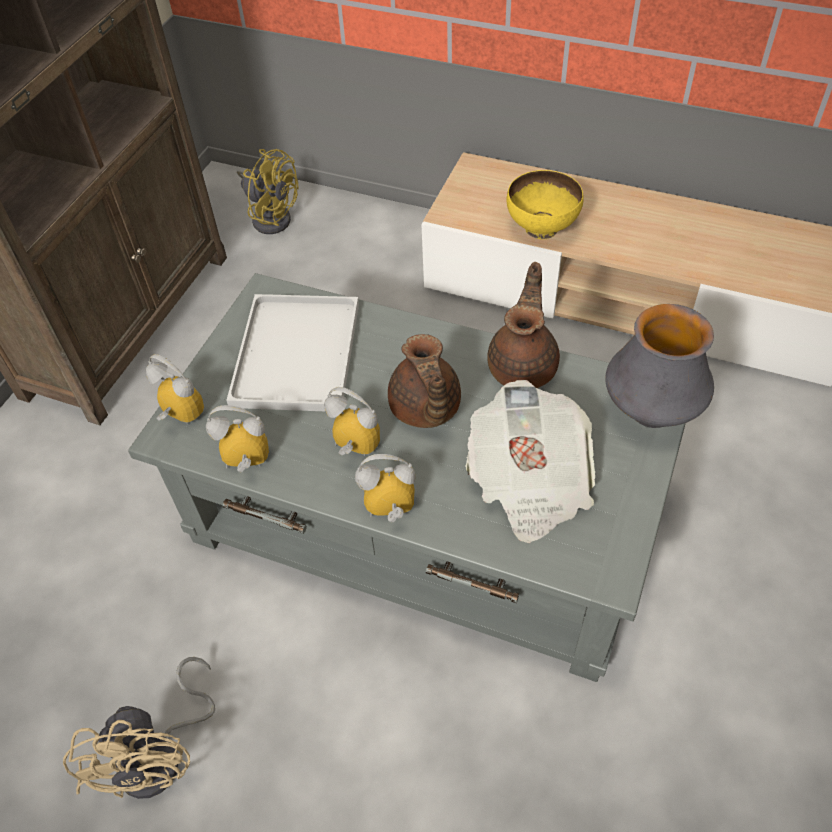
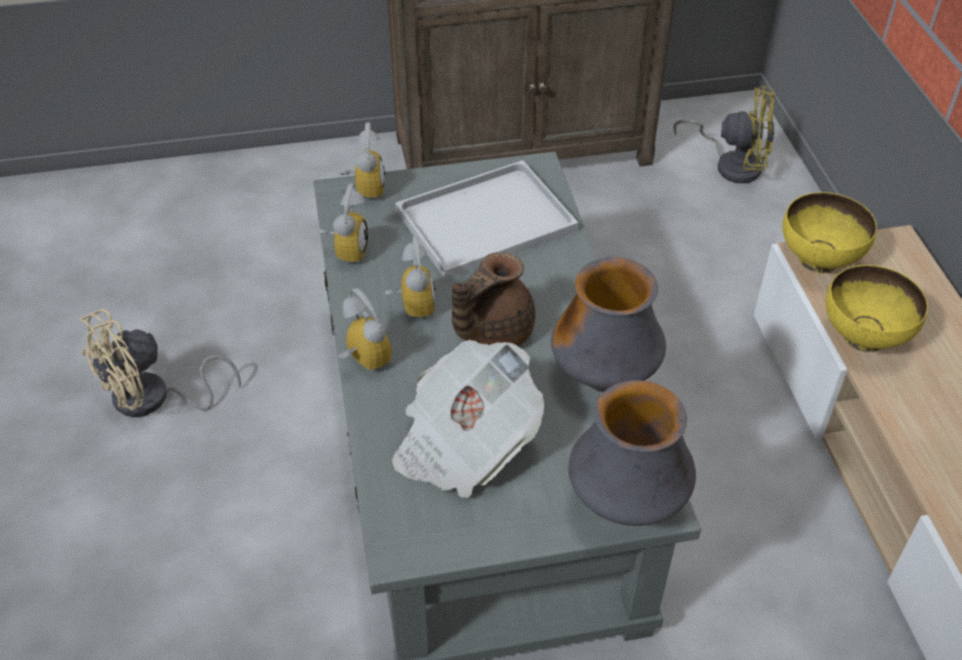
camera: 55 degrees right, 5 degrees down
alarm clock [206,405,269,472] -> alarm clock turned 45 degrees clockwise [318,183,368,264]
yellow fan [237,149,298,234] -> yellow fan turned 75 degrees counterclockwise [673,86,775,184]
brown teapot [487,262,560,388] -> vase [551,257,666,392]
none -> yellow bowl [782,192,877,274]

